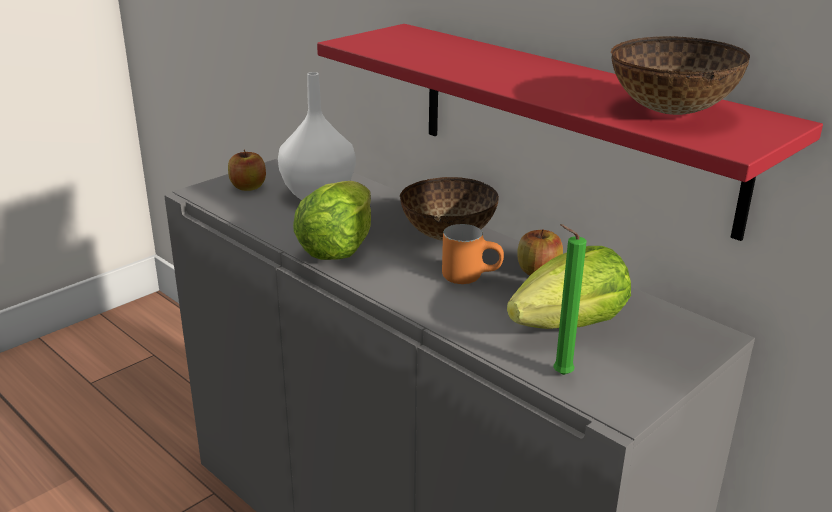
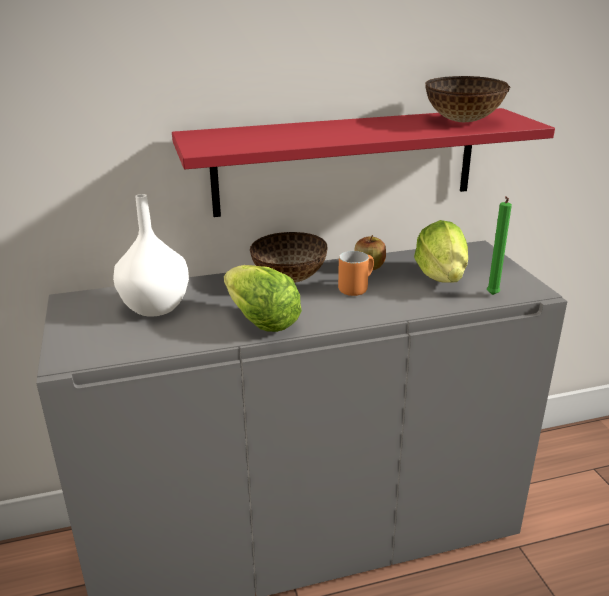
camera: 60 degrees left, 0 degrees up
apple [228,150,266,191] -> none

